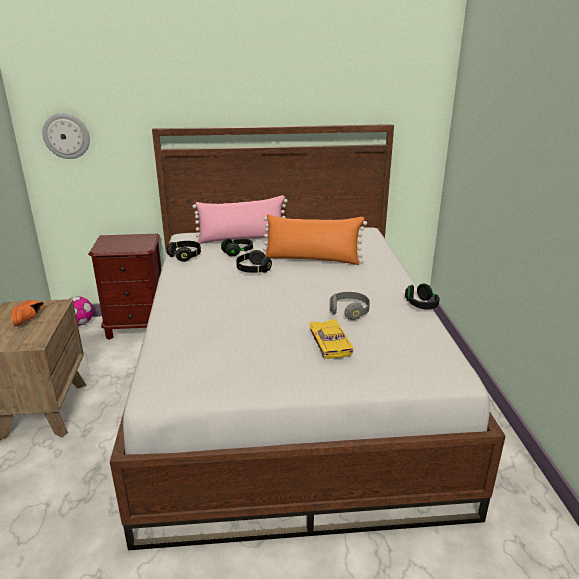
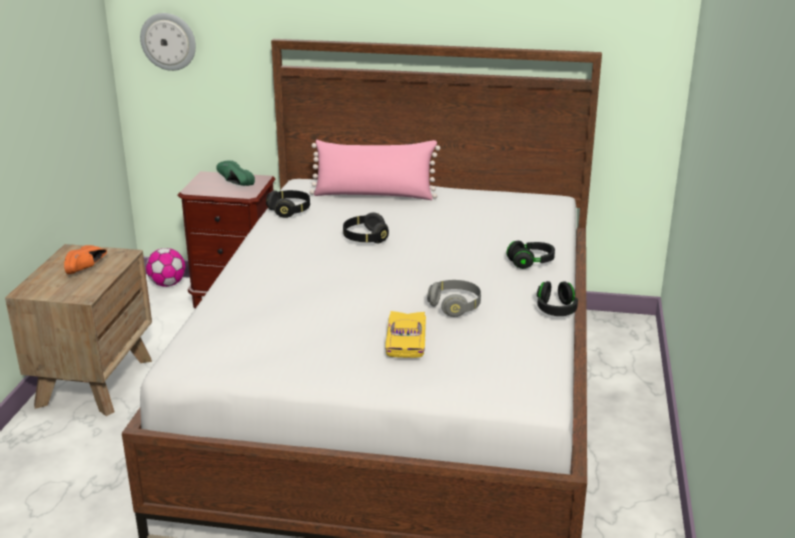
camera: 15 degrees right, 0 degrees up
black headphones [221,239,253,257] -> black headphones moved to [507,241,555,269]
orange pillow [263,214,367,265] -> none
none -> green shoe [216,160,255,186]

